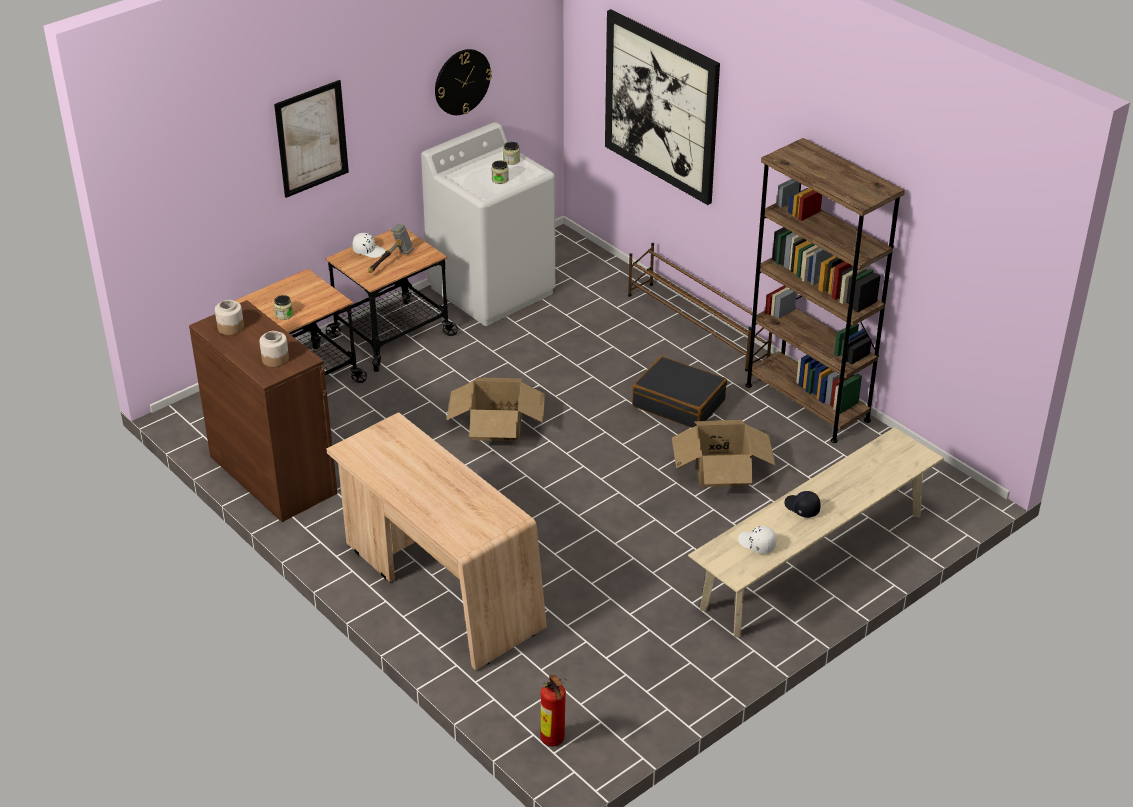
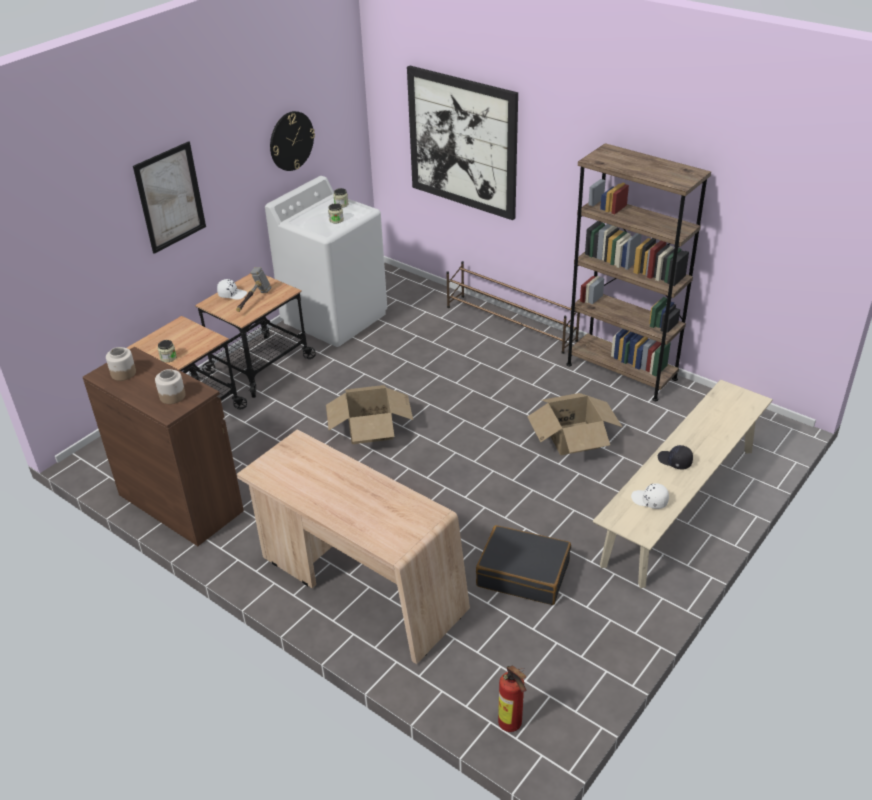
camera: 10 degrees left, 0 degrees up
black suitcase [632,356,727,428] -> black suitcase moved to [476,525,571,605]

